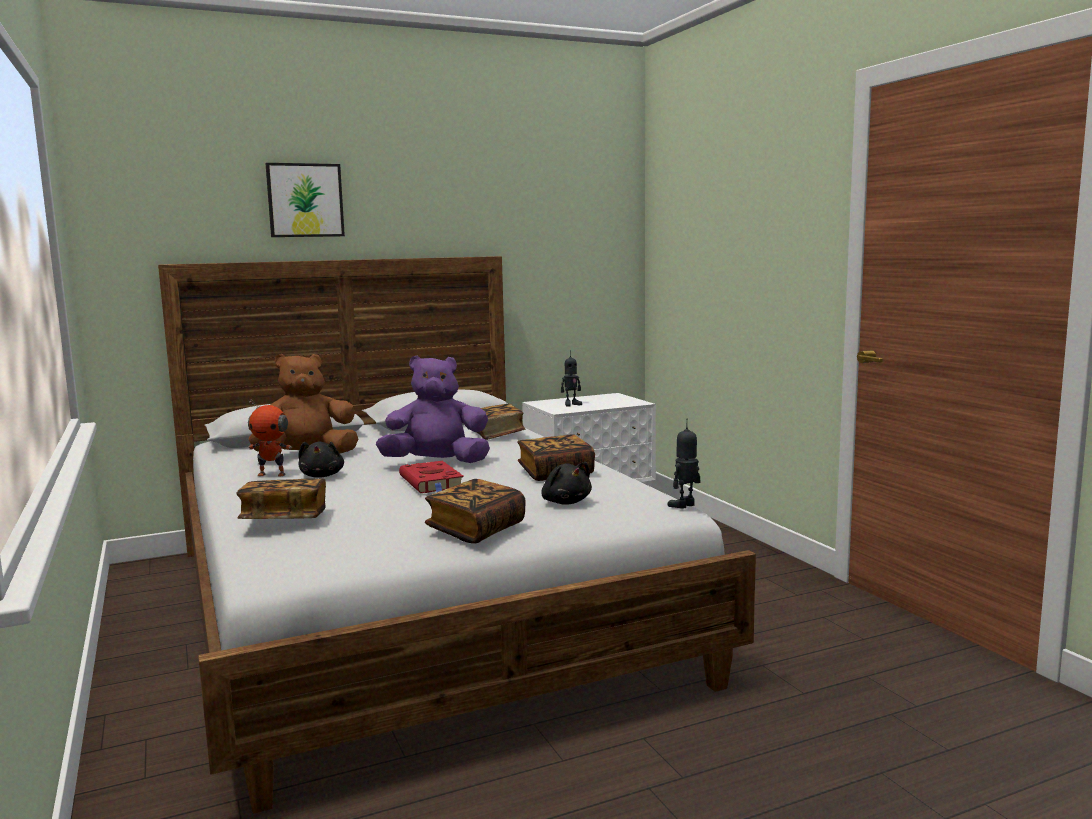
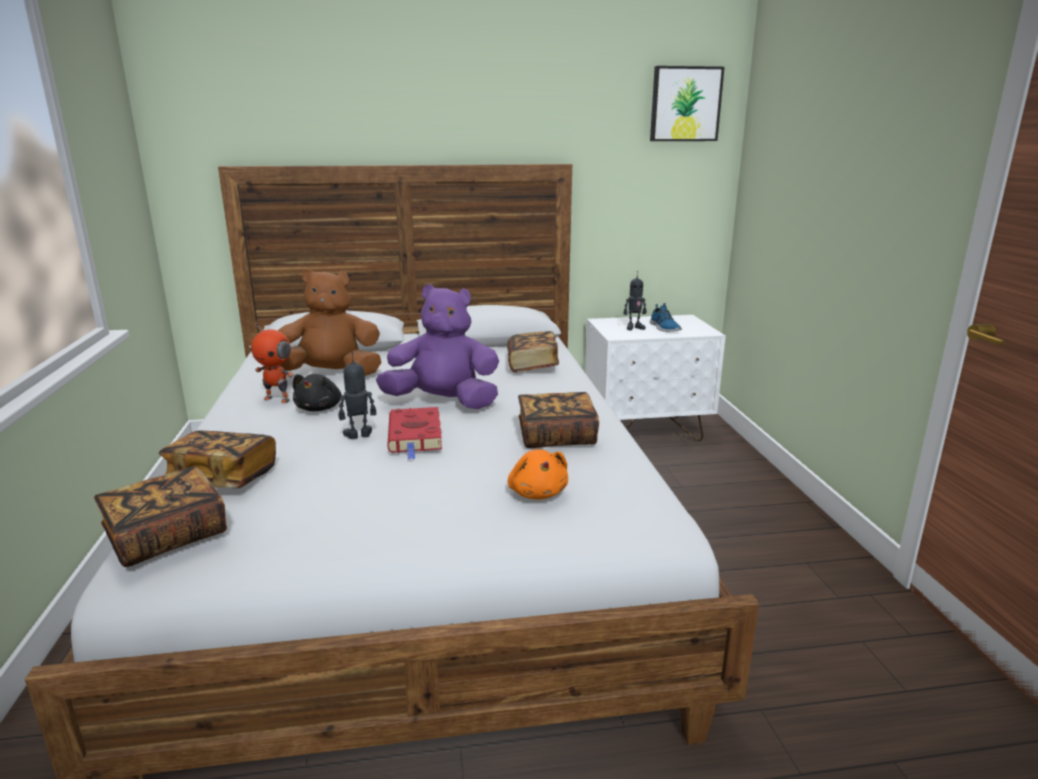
camera: 15 degrees right, 10 degrees up
picture [265,163,345,237] -> picture moved to [650,66,725,141]
book [425,479,526,544] -> book moved to [94,467,227,567]
black plush toy [541,462,592,505] -> orange plush toy [508,449,568,500]
toy robot [668,419,701,509] -> toy robot moved to [339,352,376,439]
none -> shoe [650,303,682,332]

